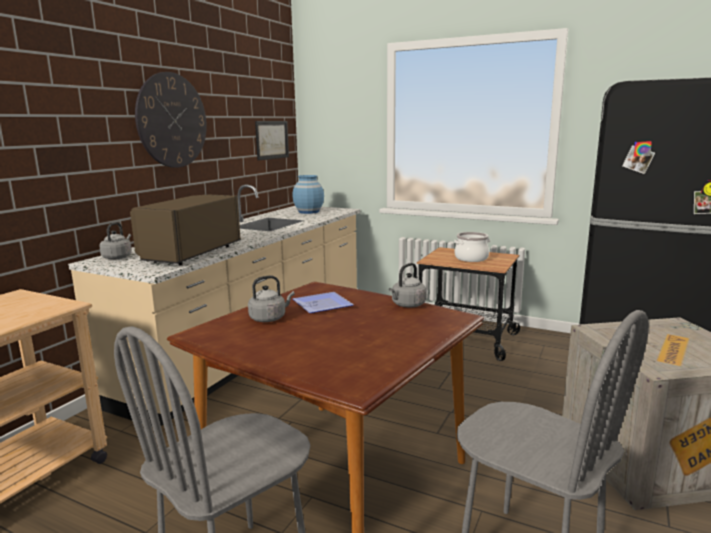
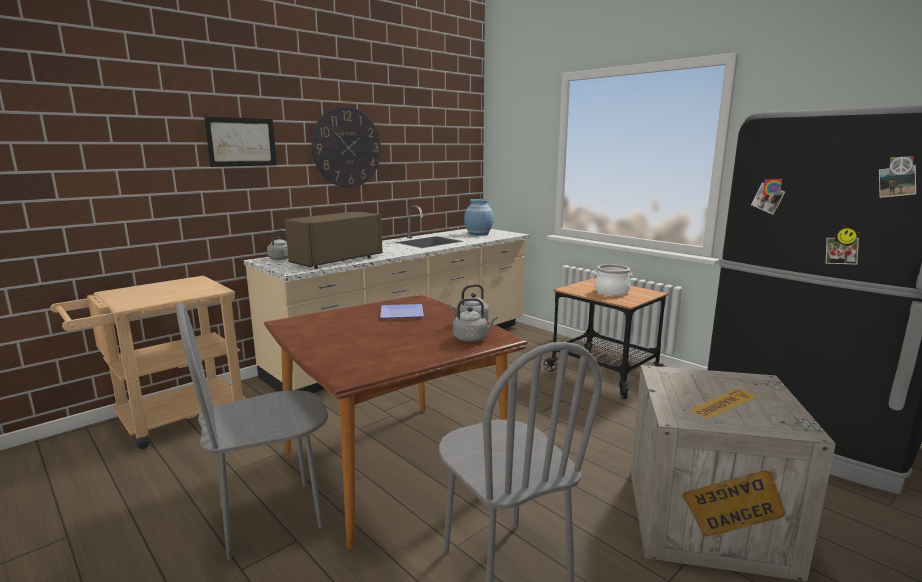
camera: 20 degrees right, 0 degrees up
grey kettle [248,276,295,322] -> grey kettle moved to [453,298,498,342]
picture [255,121,289,161] -> picture moved to [204,117,277,167]

